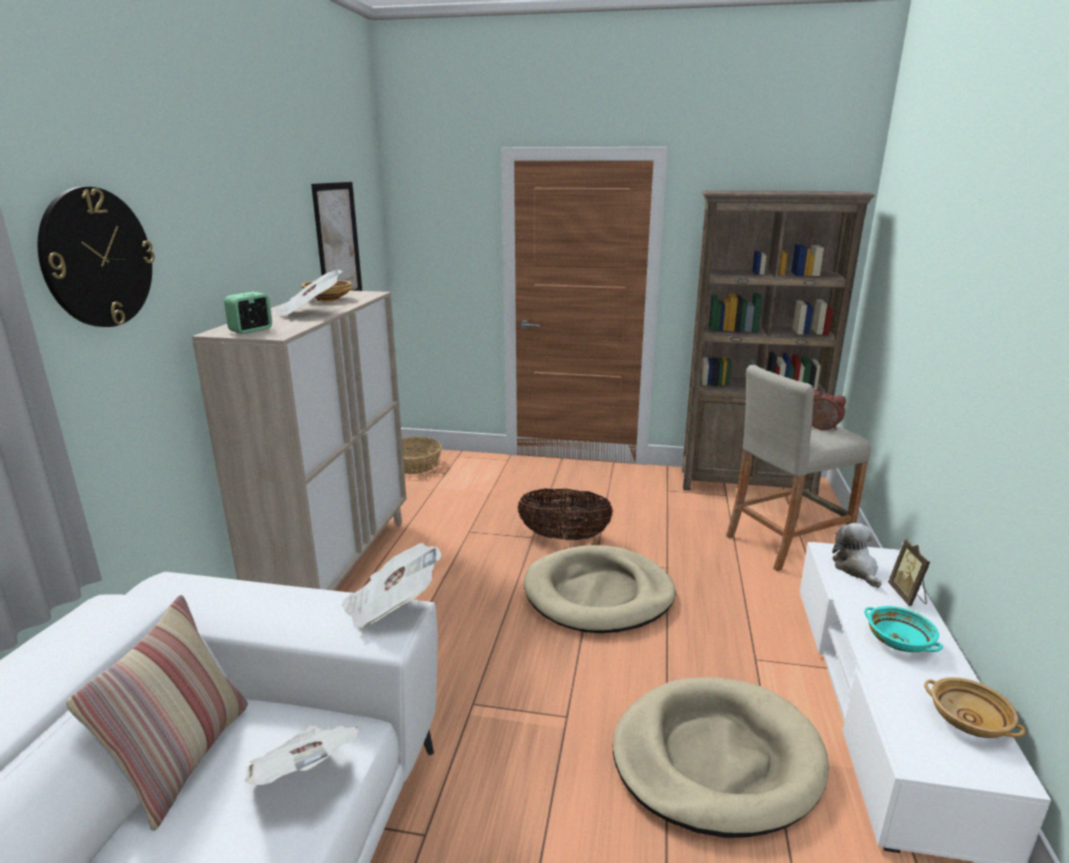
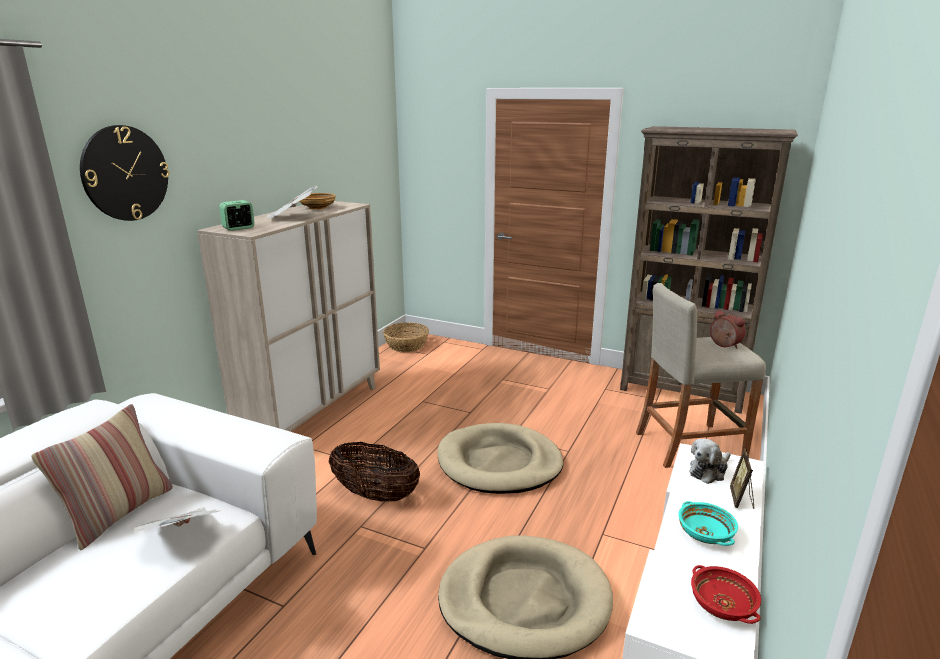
camera: 15 degrees right, 0 degrees up
picture [311,182,362,291] -> none
newspaper [342,543,442,629] -> none
basket [518,489,613,540] -> basket moved to [329,442,420,502]
plush toy [832,523,882,588] -> plush toy turned 135 degrees counterclockwise [689,439,731,484]
beige bowl [924,677,1026,738] -> red bowl [691,565,761,624]

